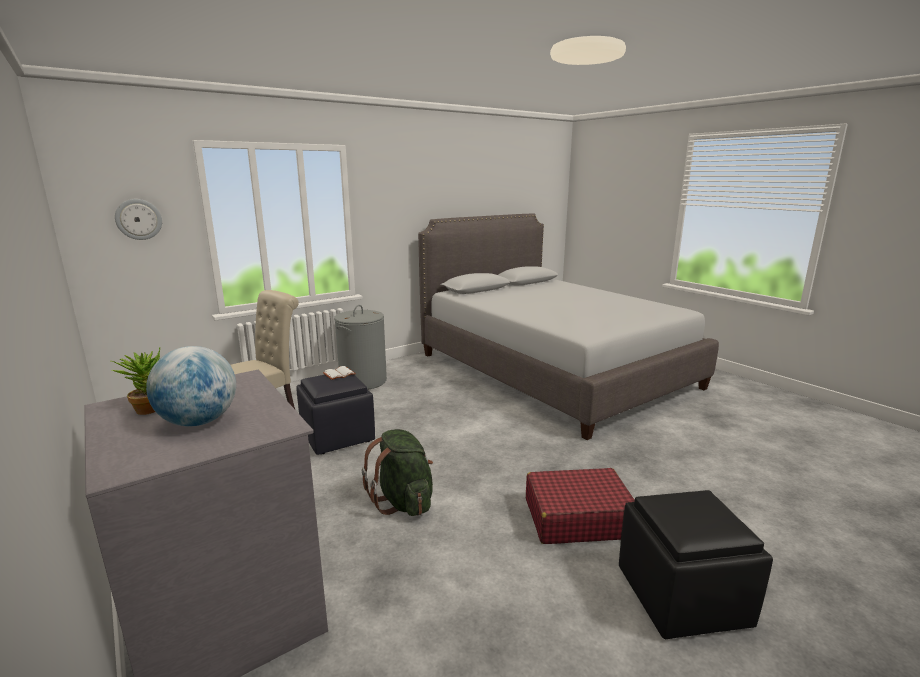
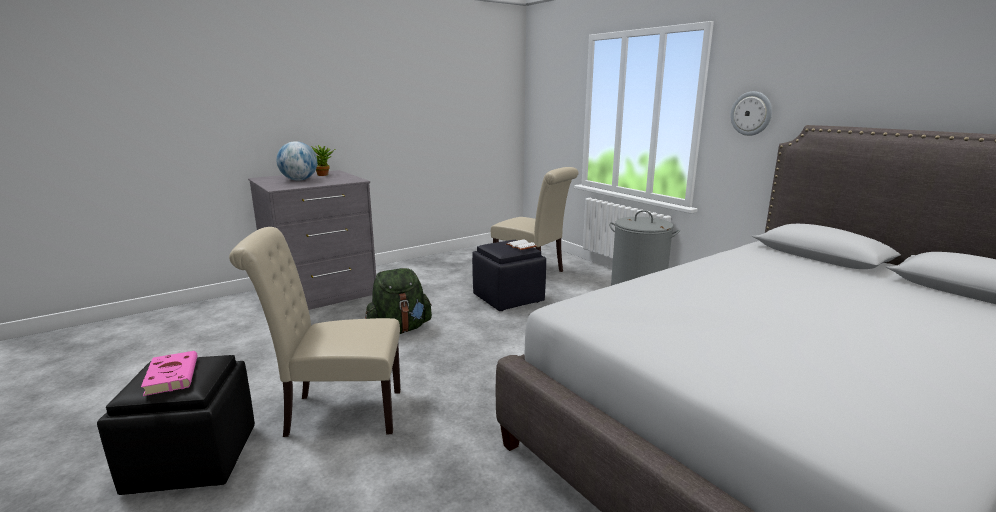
camera: 90 degrees right, 0 degrees up
wall clock [115,199,162,240] -> wall clock moved to [730,91,772,136]
red suitcase [526,468,635,544] -> beige chair [229,227,401,437]
none -> pink book [141,351,198,396]

